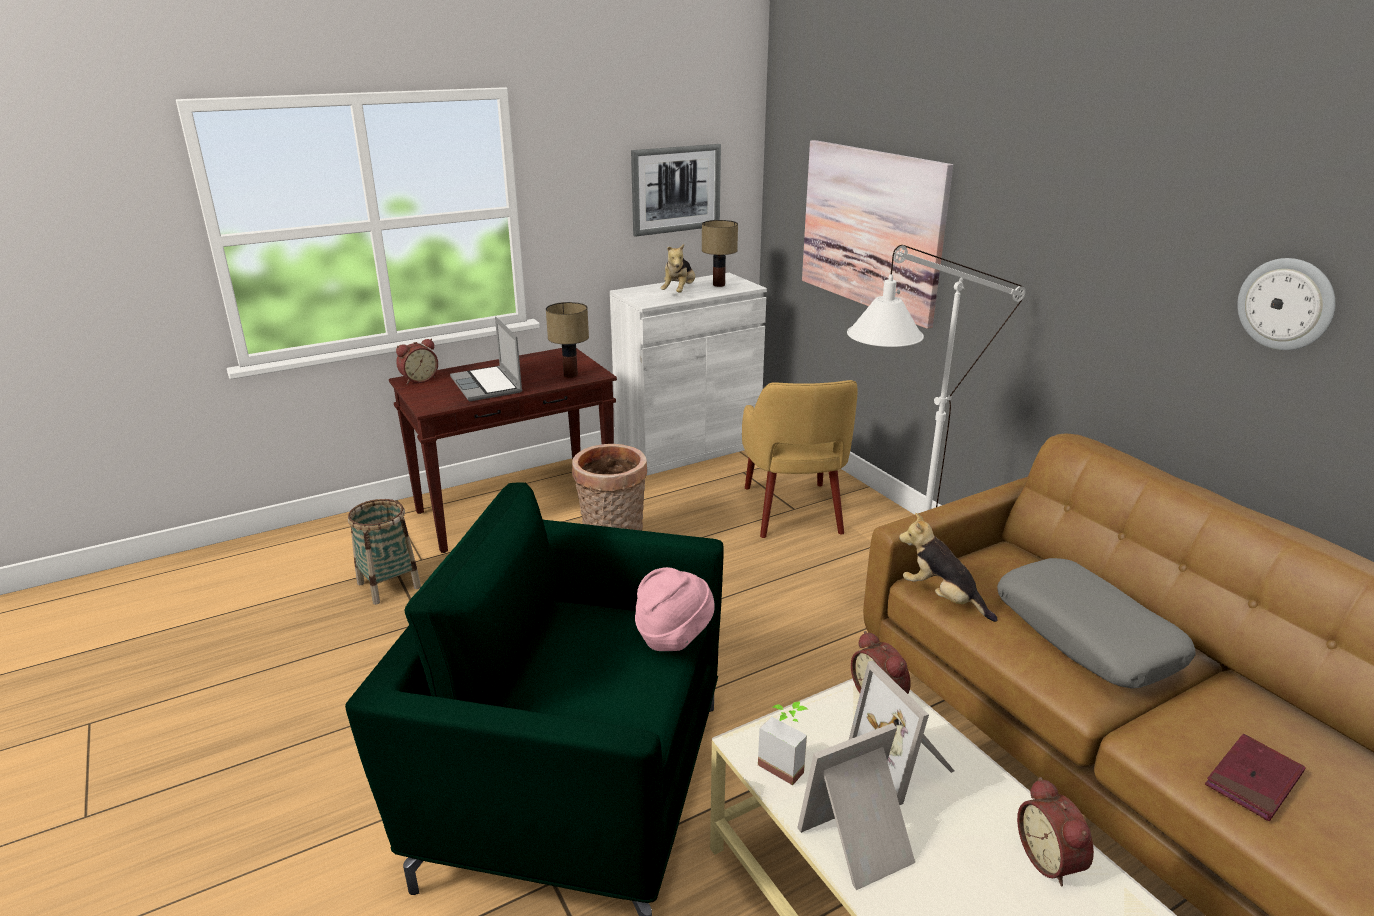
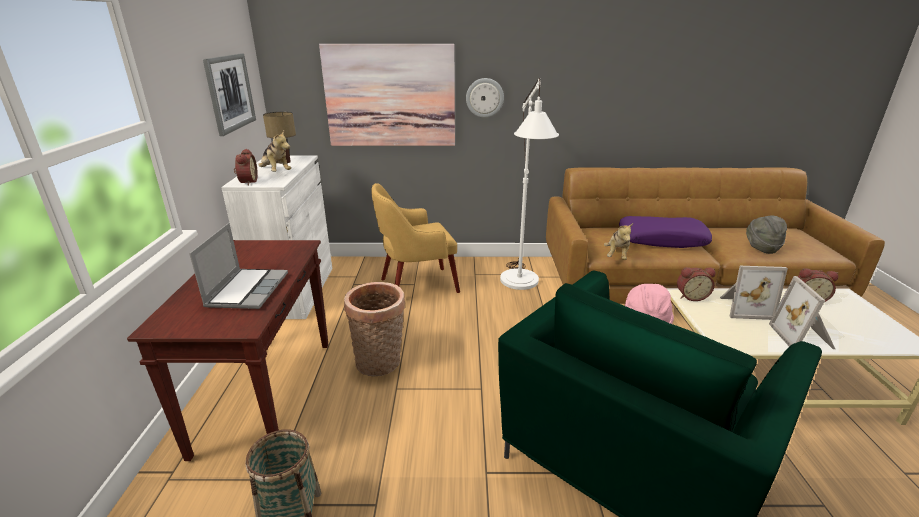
camera: 60 degrees left, 0 degrees up
alarm clock [396,339,438,384] -> alarm clock moved to [234,149,258,185]
laptop [450,317,522,402] -> laptop turned 90 degrees counterclockwise [189,223,288,309]
table lamp [546,302,589,378] -> none
yellow armchair [742,380,858,538] -> yellow armchair turned 135 degrees clockwise [371,183,460,293]
potted plant [758,701,808,785] -> none
plush toy [899,513,998,622] -> plush toy turned 60 degrees counterclockwise [604,223,633,260]
grey pillow [997,558,1196,689] -> purple pillow [619,216,712,248]
red book [1205,734,1306,821] -> grey hat [746,216,787,254]
wall clock [1237,258,1336,350] -> wall clock moved to [466,78,504,118]

